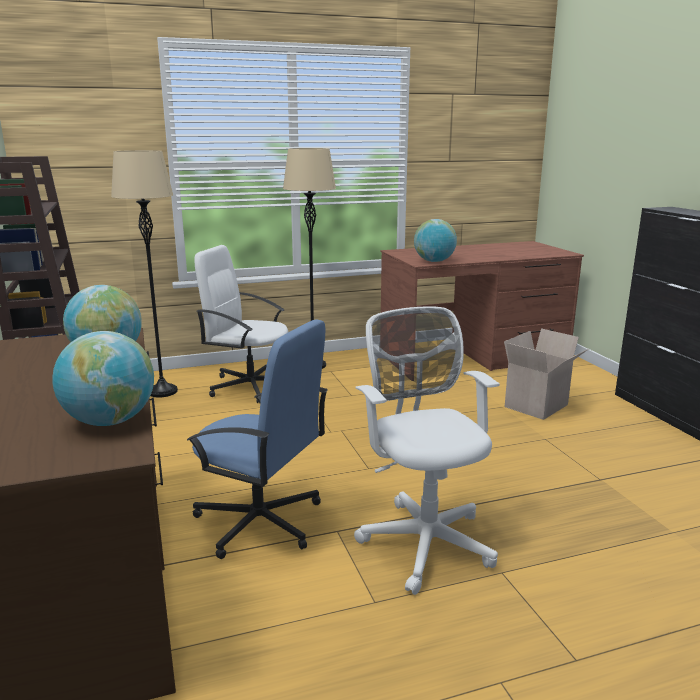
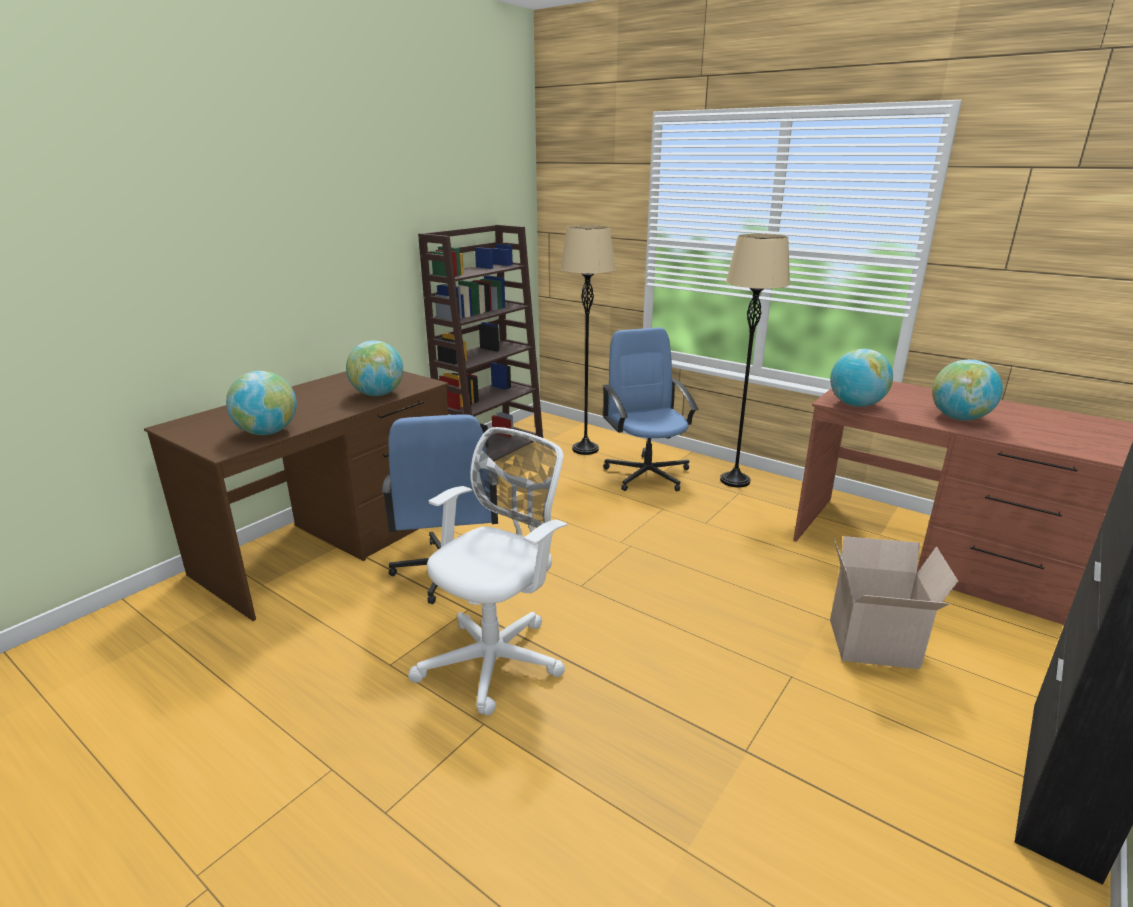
camera: 55 degrees right, 5 degrees up
white office chair [194,245,288,403] -> blue office chair [602,327,698,491]
none -> globe [932,359,1003,421]

